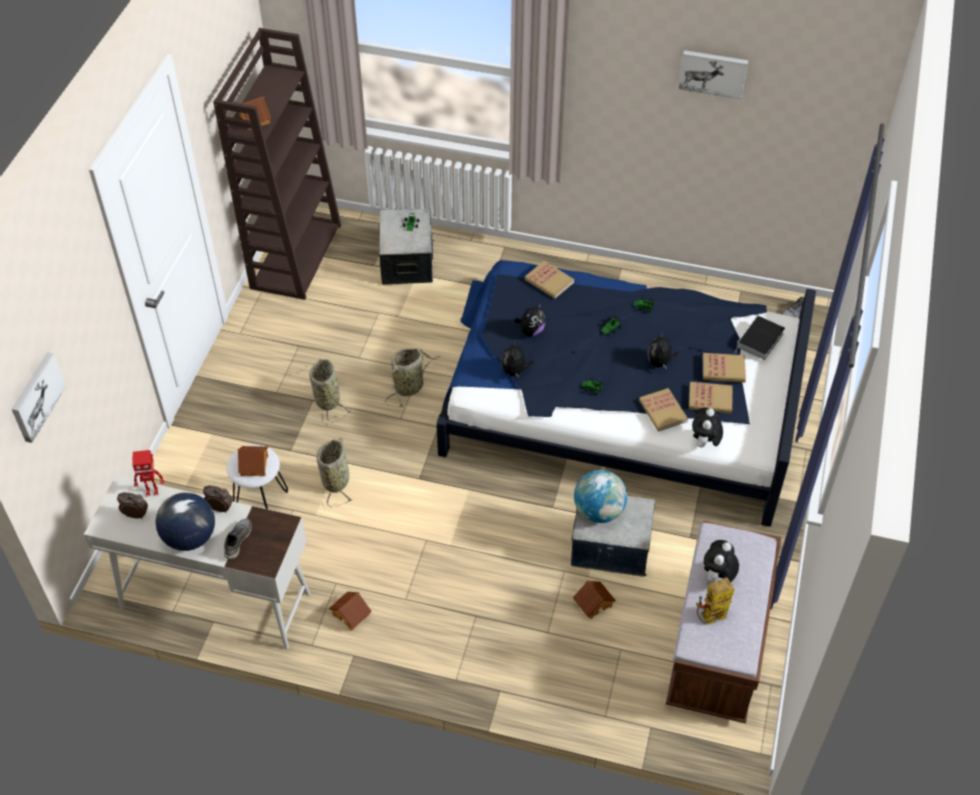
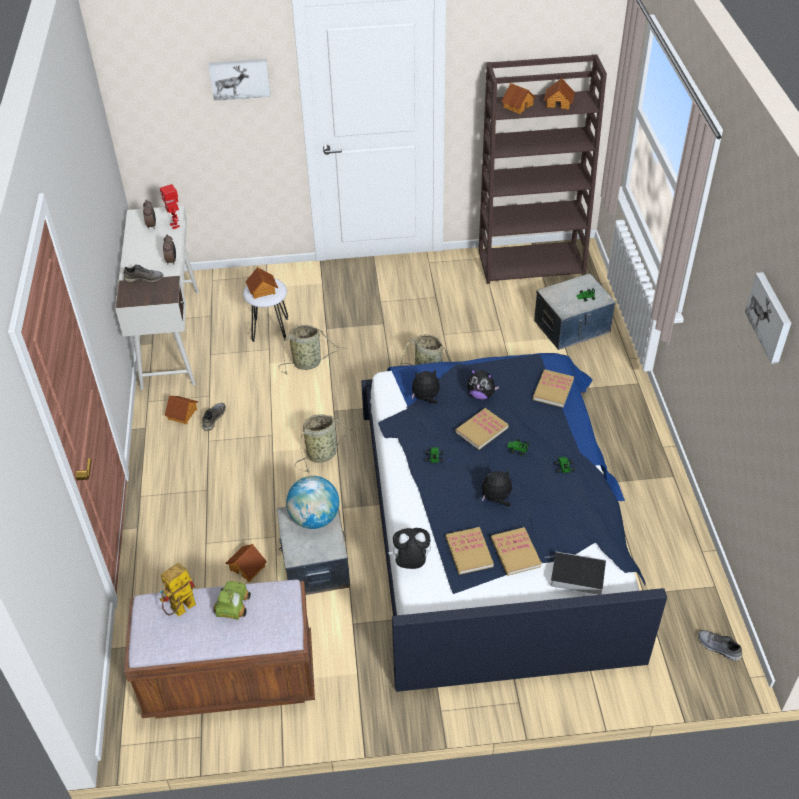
camera: 70 degrees right, 5 degrees down
picture [12,352,66,443] -> picture moved to [209,59,271,101]
globe [155,492,215,551] -> none
basket [309,359,352,423] -> basket moved to [294,414,360,472]
book [639,388,688,432] -> book moved to [455,408,509,450]
toy robot [696,578,735,625] -> toy robot turned 90 degrees counterclockwise [159,563,196,617]
plush toy [704,540,739,583] -> toy car [213,581,251,620]
none -> grey shoe [202,403,226,431]
none -> toy house [544,78,575,110]

